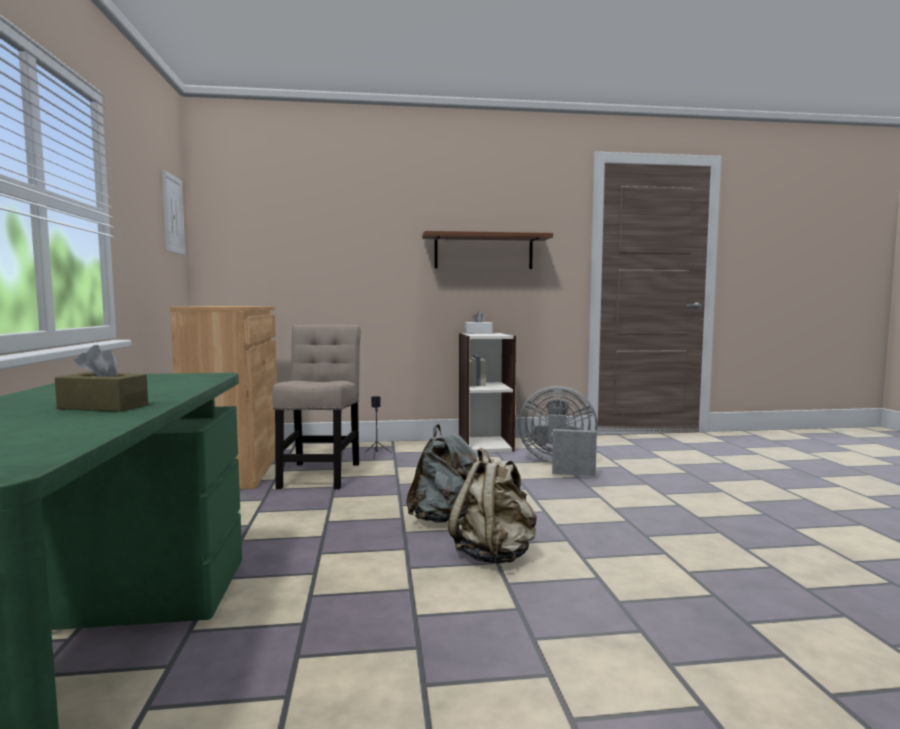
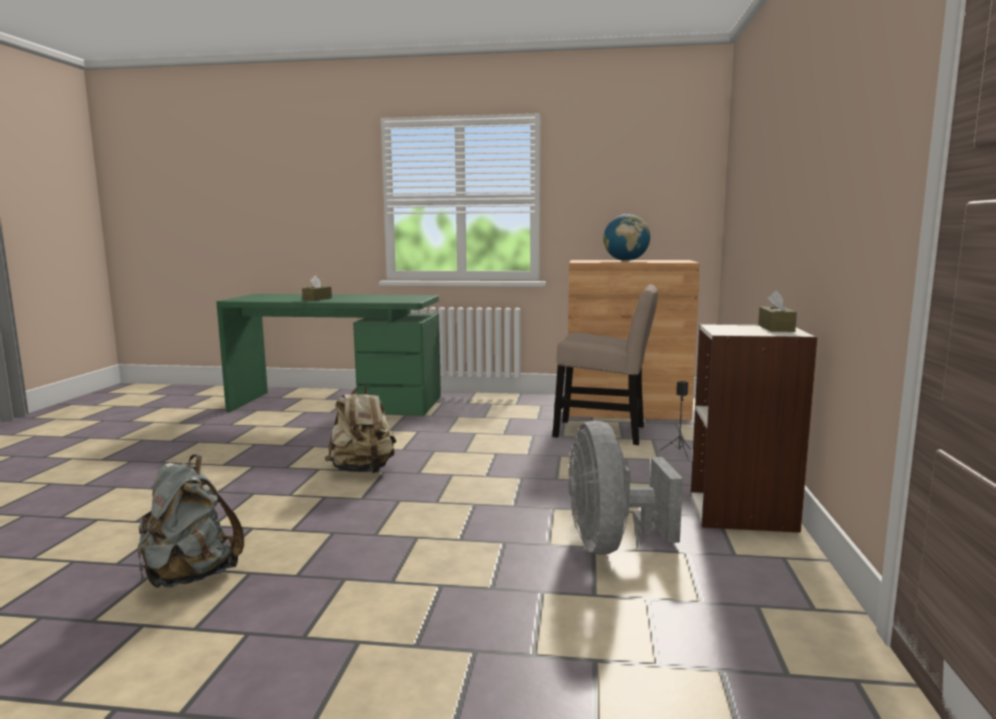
camera: 105 degrees right, 5 degrees up
picture [162,169,185,255] -> none
grey backpack [406,424,477,523] -> grey backpack moved to [137,454,244,588]
brown shelf [422,231,553,269] -> none
white tissue box [465,312,492,334] -> brown tissue box [758,290,797,332]
grey fan [518,386,598,476] -> grey fan turned 150 degrees clockwise [568,421,683,555]
none -> globe [603,214,650,261]

